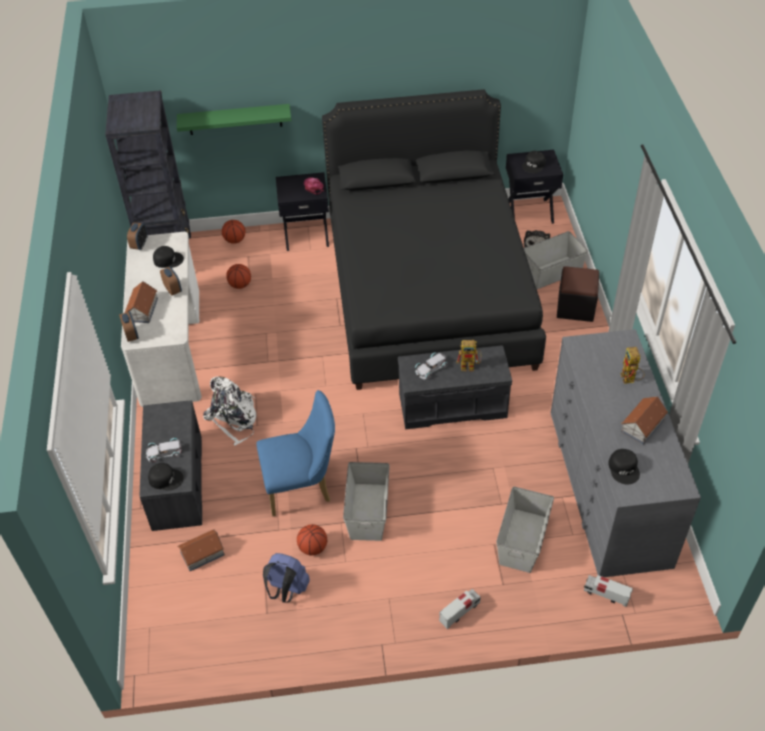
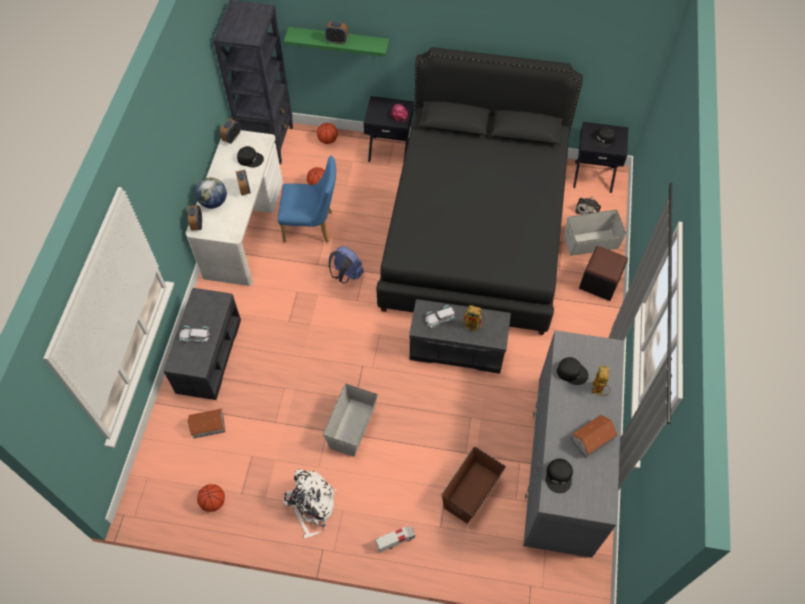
camera: 15 degrees right, 10 degrees up
toy house [125,281,158,323] -> globe [195,177,227,209]
black cap [148,463,184,491] -> black cap moved to [557,357,588,385]
white backpack [203,376,256,446] -> white backpack moved to [283,469,337,538]
blue chair [256,390,335,516] -> blue chair moved to [278,156,336,243]
blue backpack [263,553,310,602] -> blue backpack moved to [329,246,364,284]
basketball [297,524,327,556] -> basketball moved to [197,484,225,512]
grey storage box [496,487,554,573] -> brown storage box [441,447,506,523]
toy truck [584,575,633,607] -> none
none -> alarm clock [325,21,348,44]

